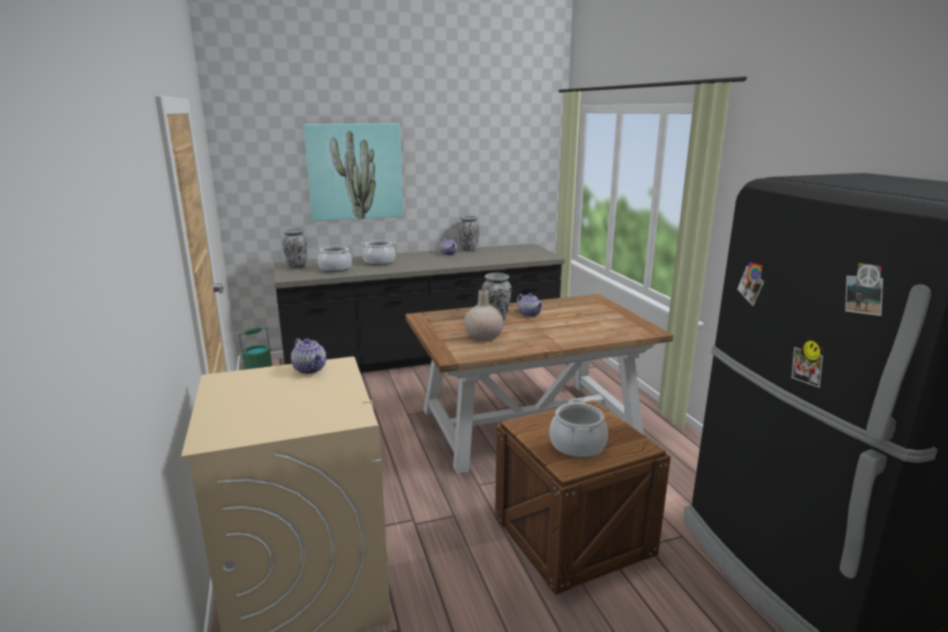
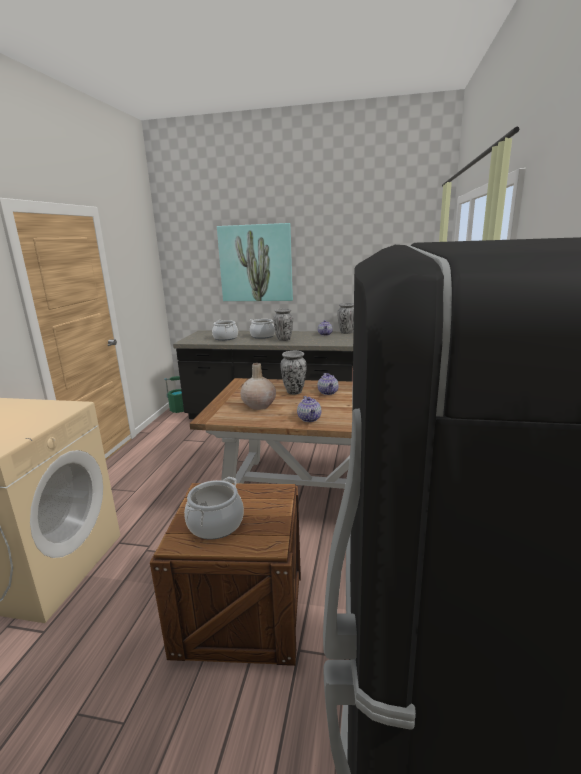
camera: 30 degrees right, 0 degrees up
vase [282,228,307,268] -> vase moved to [273,308,293,341]
teapot [291,338,326,374] -> teapot moved to [297,396,321,422]

